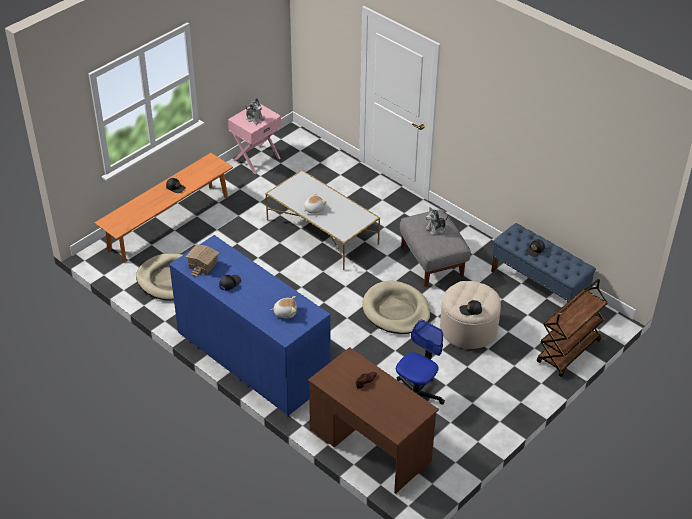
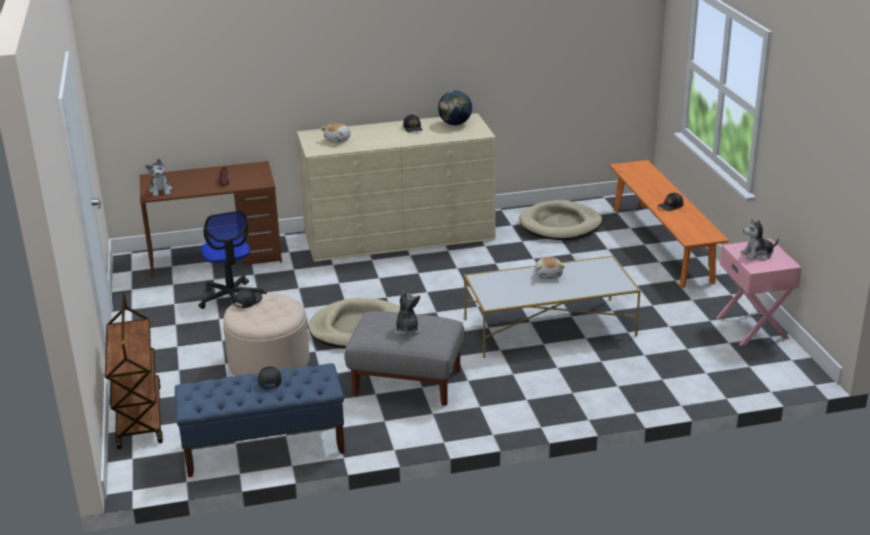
camera: 125 degrees right, 15 degrees down
blue dresser [169,235,330,416] -> beige dresser [297,113,496,262]
toy house [185,244,219,277] -> globe [438,91,472,125]
none -> plush toy [145,158,172,197]

